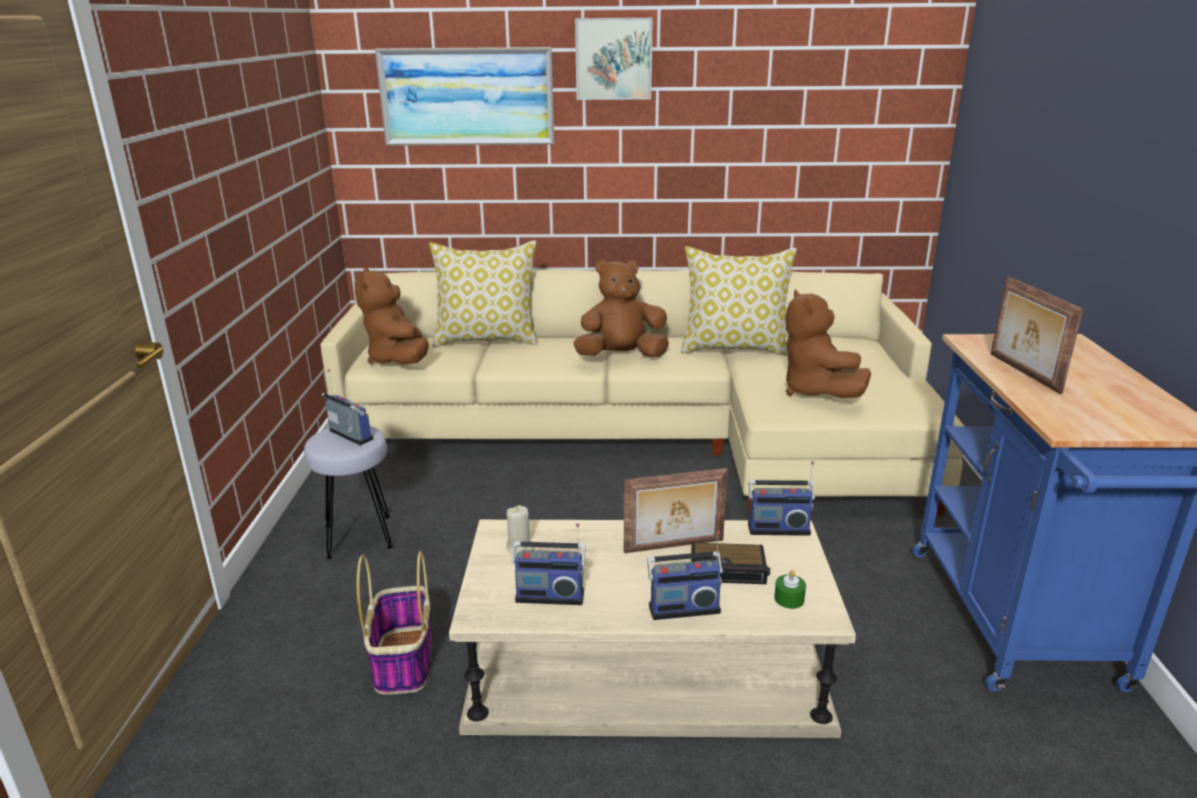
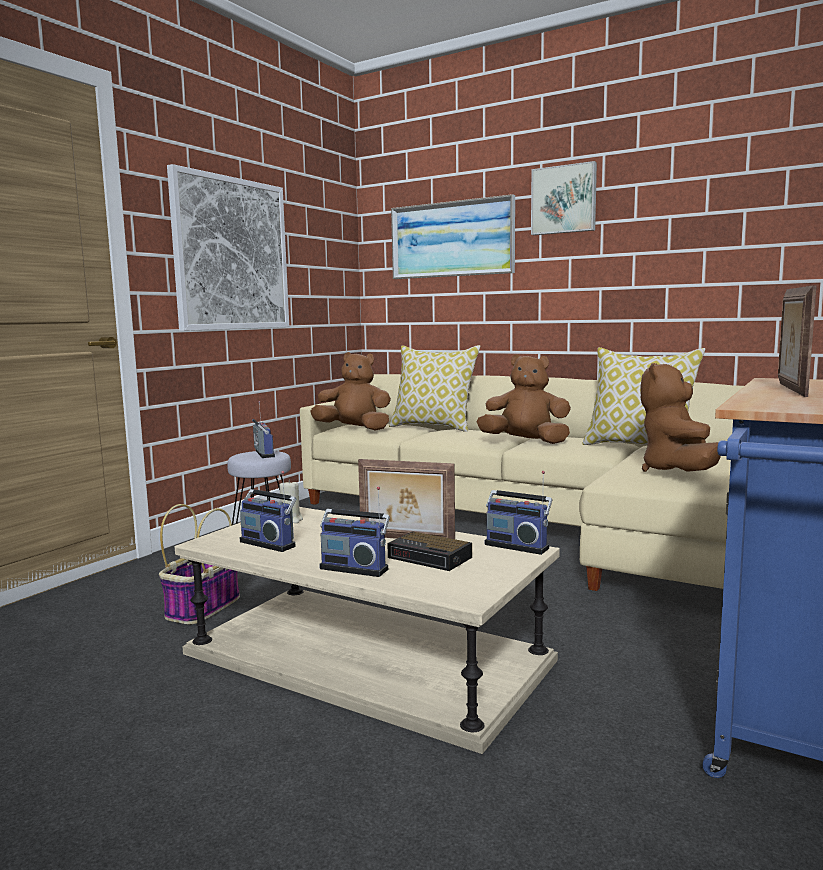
camera: 30 degrees right, 15 degrees down
brown plush toy [354,267,429,364] -> brown plush toy turned 90 degrees clockwise [310,352,391,431]
green candle [774,570,806,609] -> none
none -> picture [167,164,289,331]

